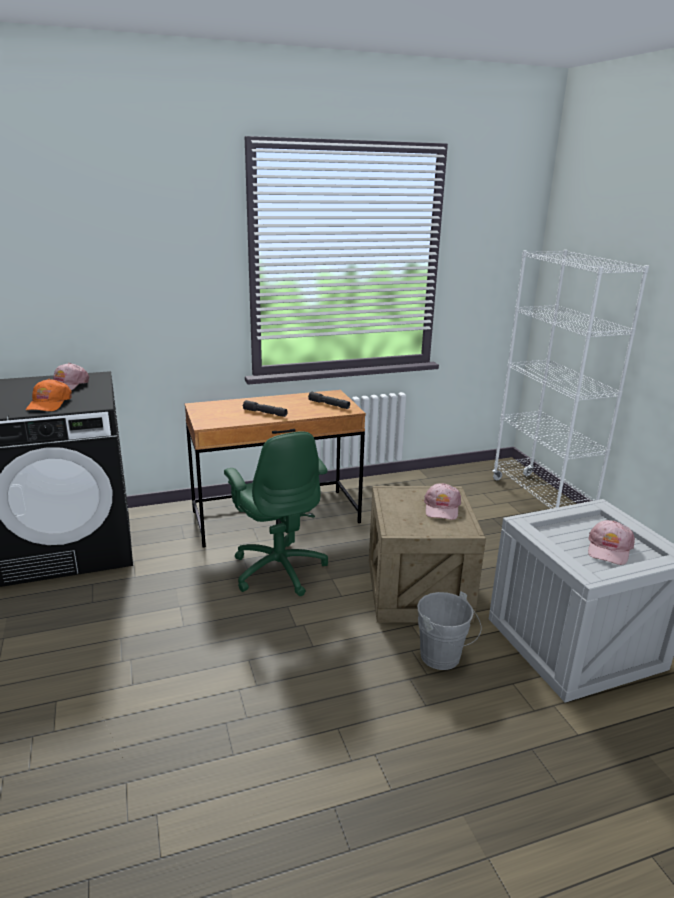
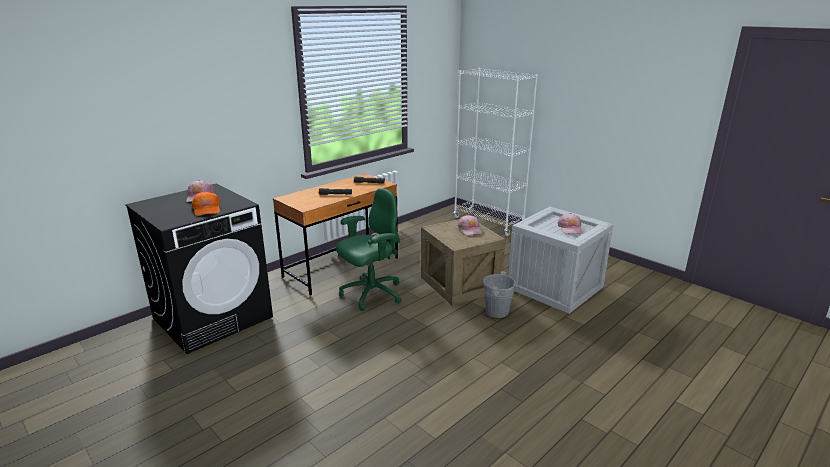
camera: 25 degrees left, 0 degrees up
green office chair [224,431,328,596] -> green office chair turned 75 degrees counterclockwise [336,188,402,311]

